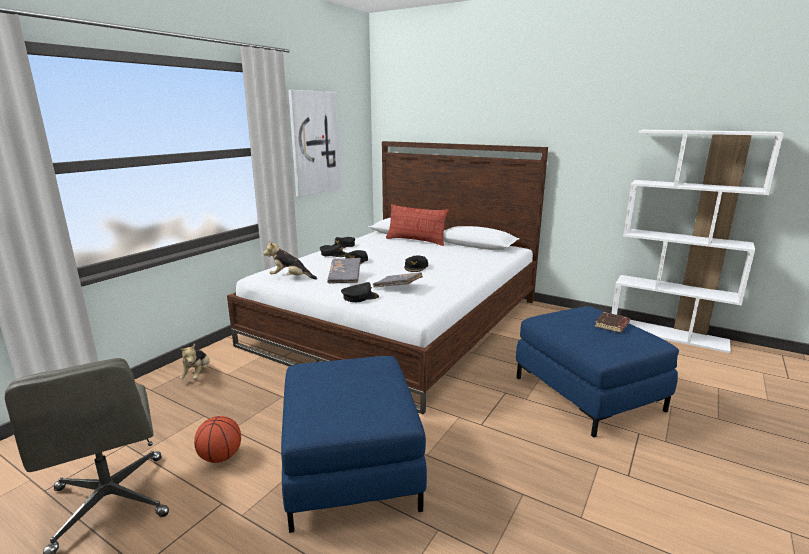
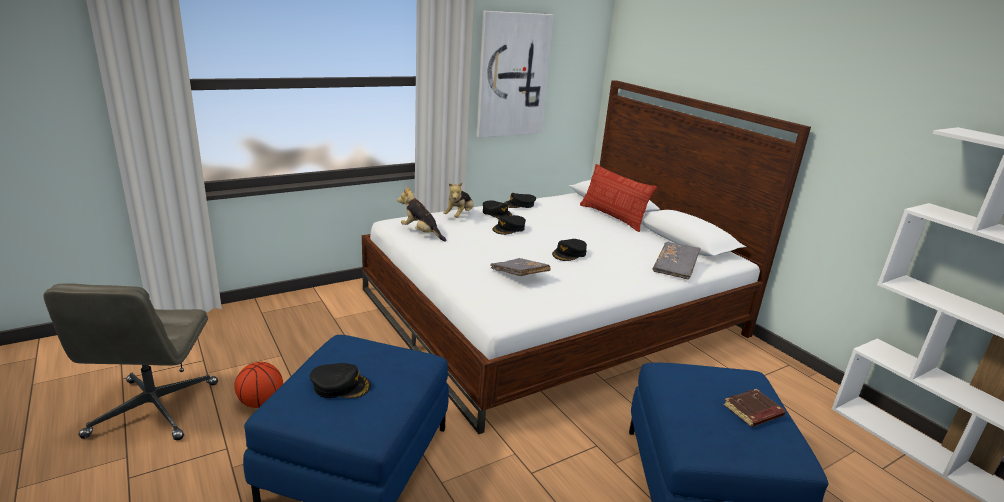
camera: 25 degrees right, 5 degrees up
plush toy [180,344,210,380] -> plush toy moved to [443,182,474,218]
grey book [327,258,361,284] -> grey book moved to [653,242,701,280]
black cap [341,282,379,302] -> black cap moved to [310,363,371,398]

